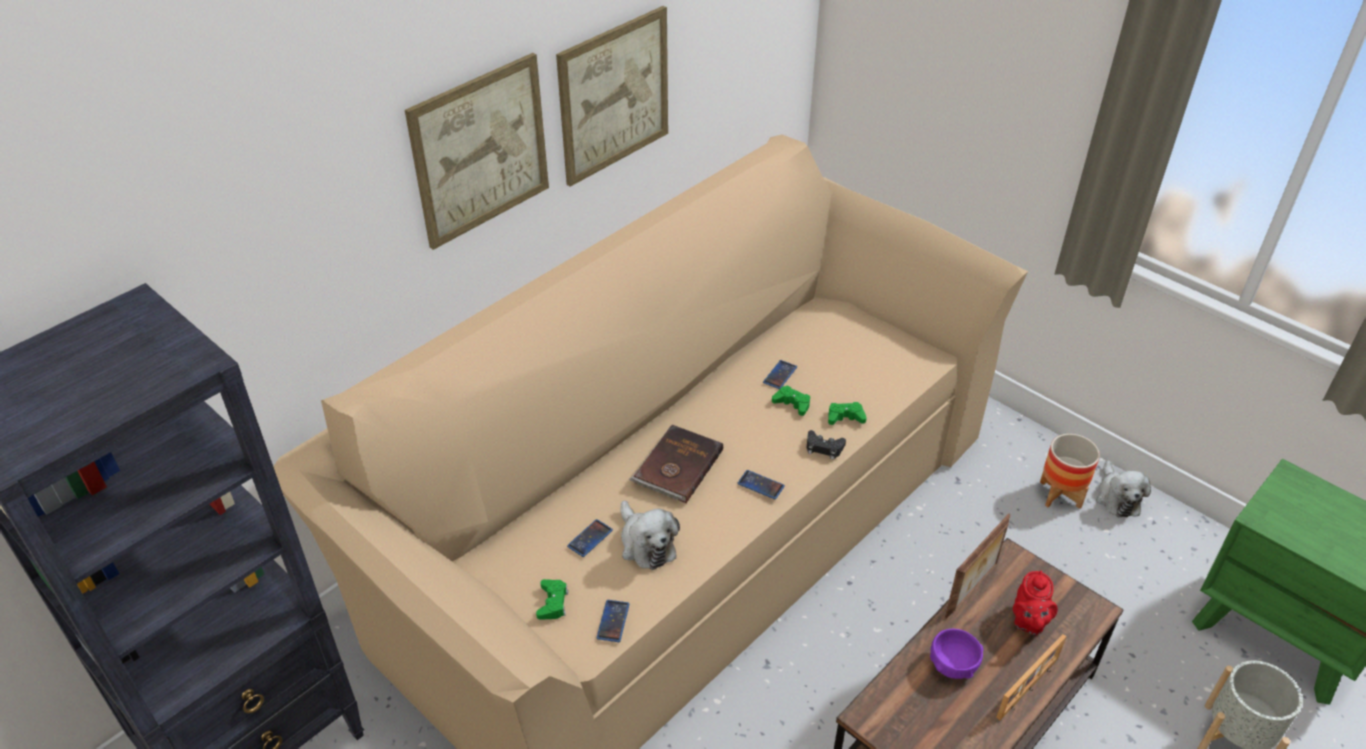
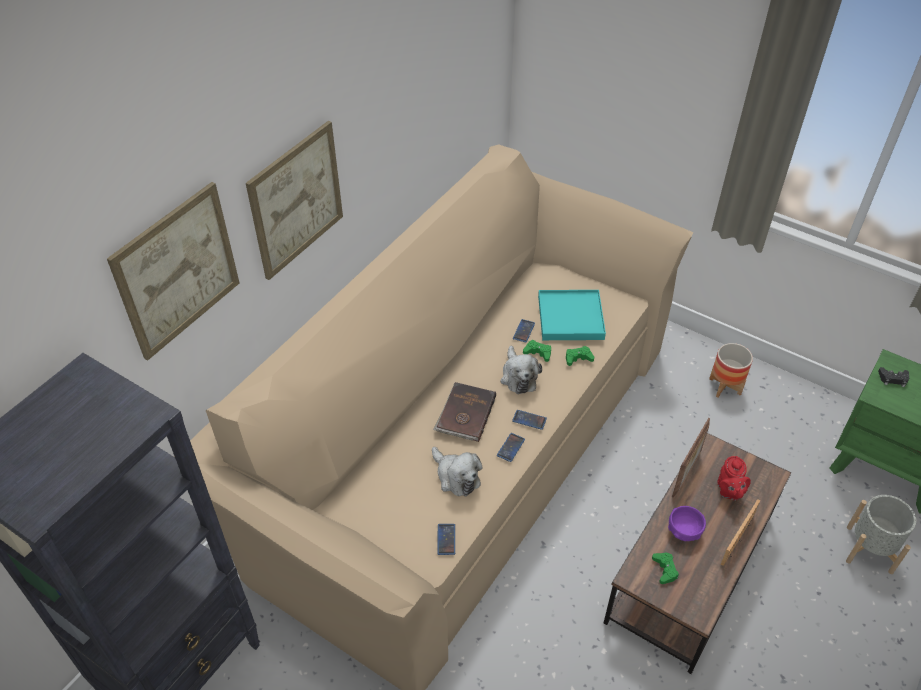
camera: 10 degrees left, 5 degrees up
green game controller [536,579,568,620] -> green game controller moved to [652,553,679,584]
picture [556,6,668,187] -> picture moved to [107,182,239,360]
phone [567,519,613,557] -> phone moved to [497,433,525,462]
black game controller [807,430,846,460] -> black game controller moved to [878,367,909,387]
plush toy [1096,460,1151,517] -> plush toy moved to [500,346,542,394]
none -> turquoise tray [538,290,606,340]

